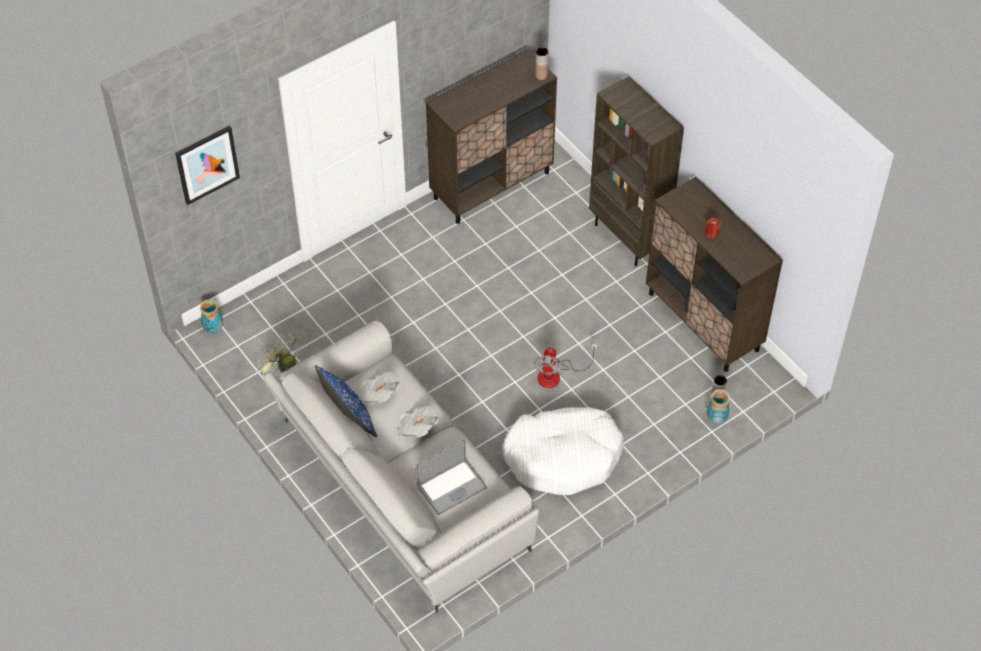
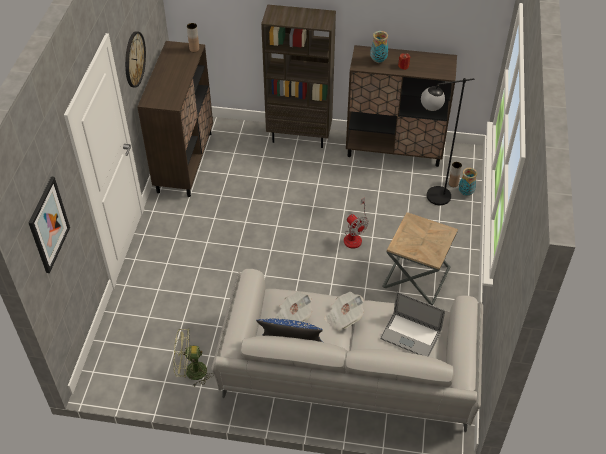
camera: 45 degrees left, 5 degrees down
vase [200,299,223,333] -> vase moved to [370,31,388,63]
laptop [415,438,487,516] -> laptop turned 105 degrees clockwise [380,292,445,357]
white dog bed [503,407,624,495] -> brown side table [382,212,458,305]
none -> wall clock [125,31,146,88]
none -> black floor lamp [421,78,474,205]

